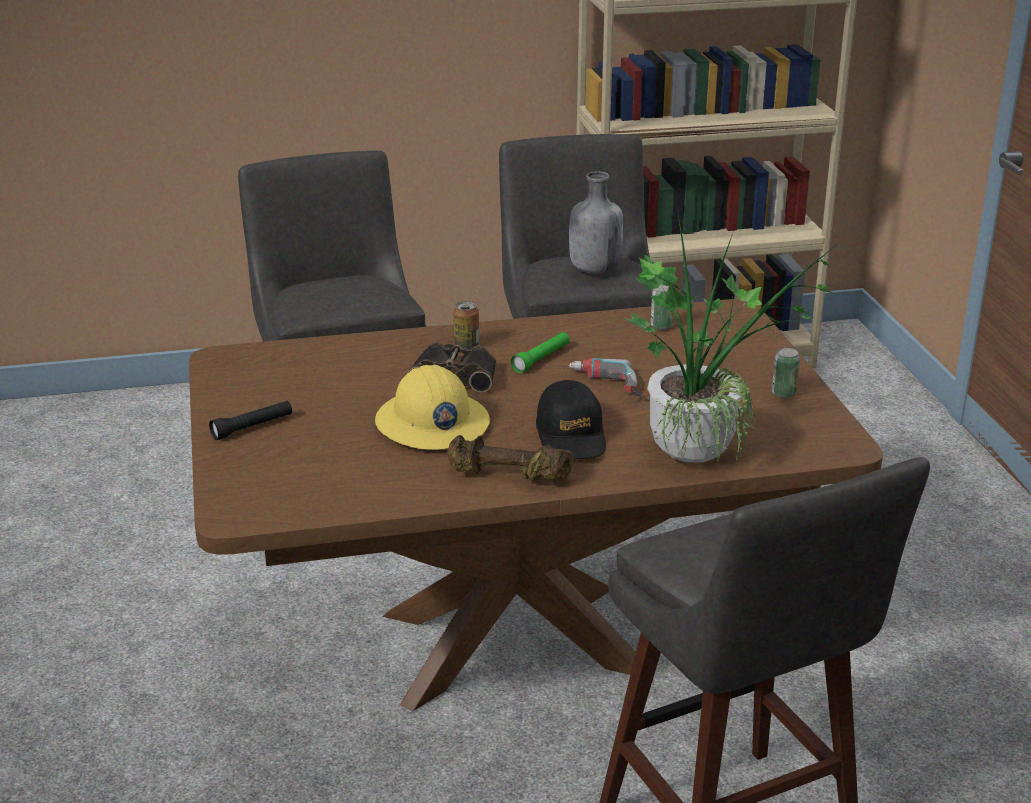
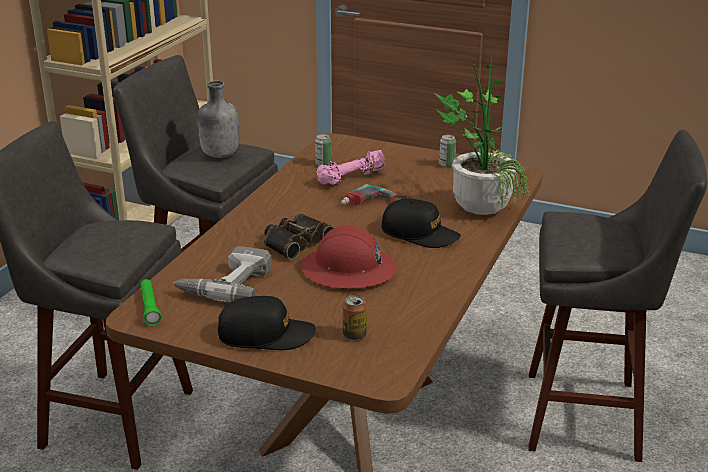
camera: 55 degrees left, 0 degrees up
black flashlight [209,401,292,440] -> black cap [218,296,316,350]
yellow hard hat [375,365,490,450] -> red hard hat [301,226,397,289]
brown dumbbell [447,435,573,481] -> none
can [453,301,479,349] -> can moved to [343,295,367,340]
green flashlight [511,332,570,373] -> green flashlight moved to [140,279,161,326]
none -> power drill [174,246,272,302]
none -> pink dumbbell [316,150,385,185]

